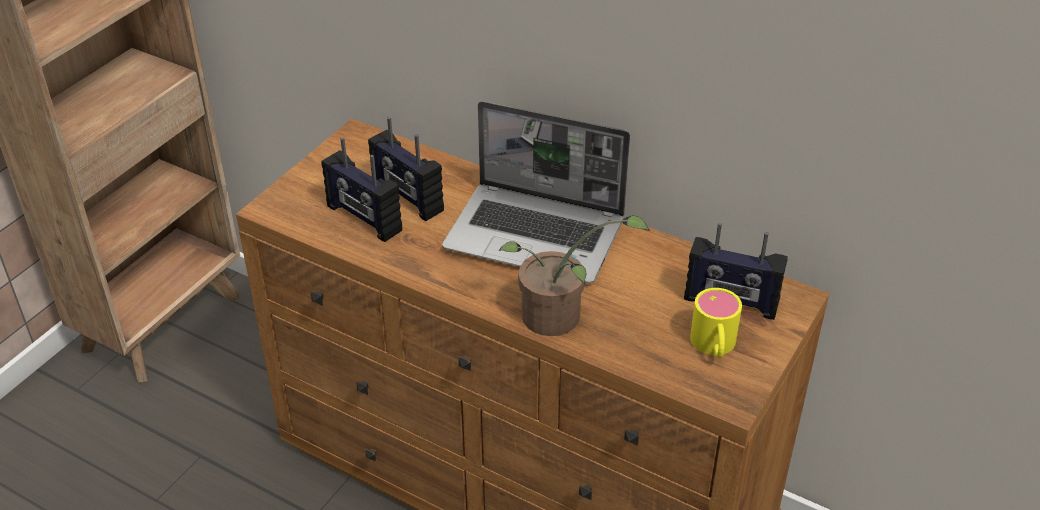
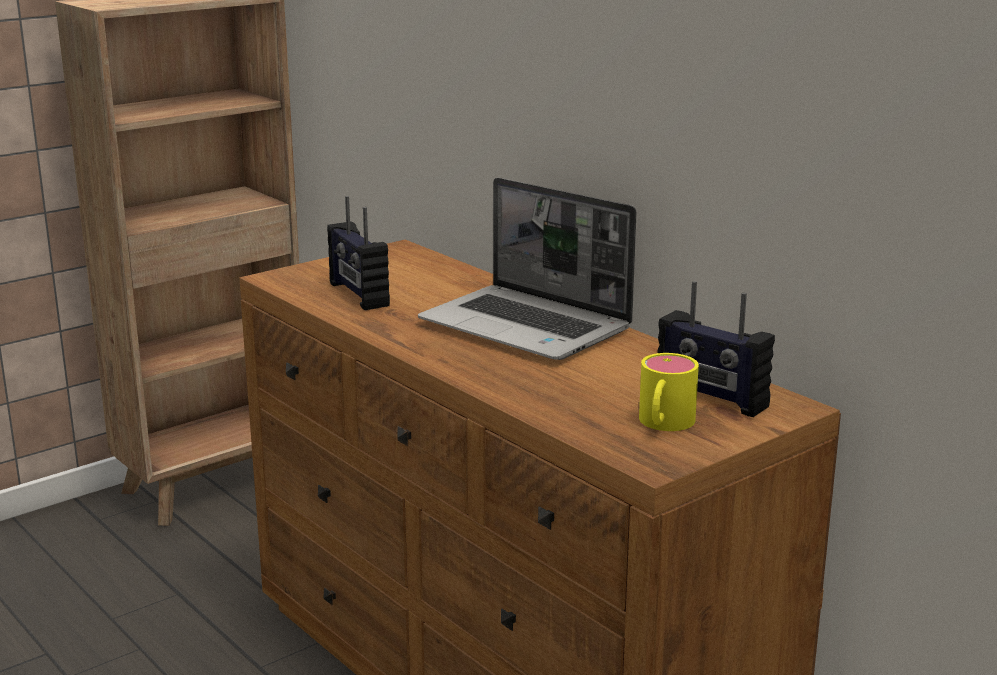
camera: 20 degrees right, 20 degrees down
radio [368,117,444,221] -> none
potted plant [498,215,650,336] -> none

